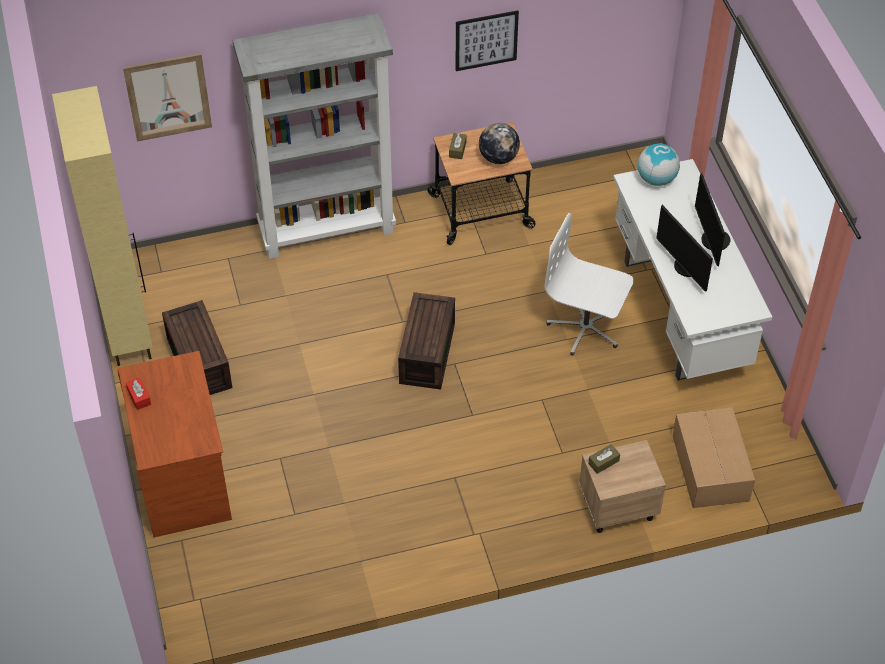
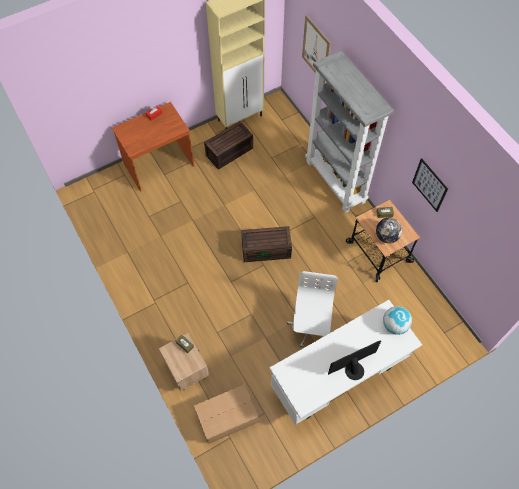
camera: 75 degrees right, 10 degrees up
monitor [656,205,713,292] -> none

